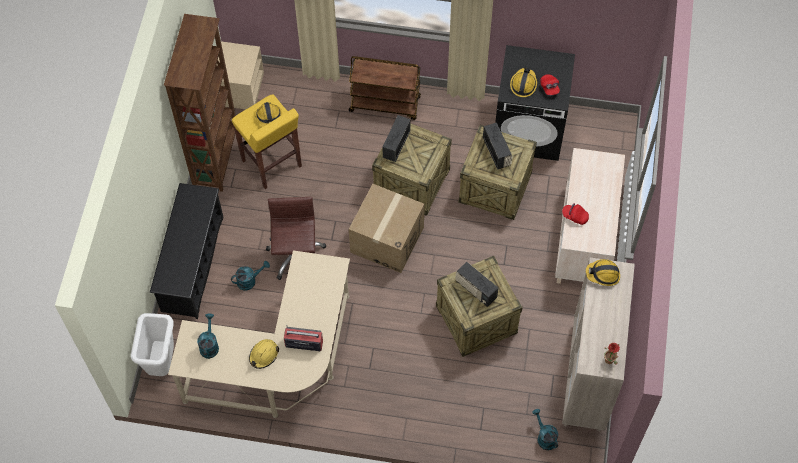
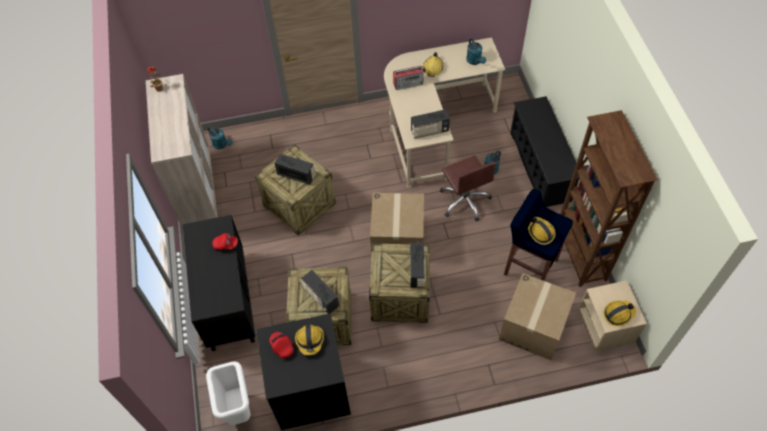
camera: 160 degrees right, 5 degrees down
white trash can [131,313,174,376] -> white trash can moved to [206,361,250,425]
yellow stool [232,94,302,189] -> blue stool [504,189,573,281]
brown cart [349,56,421,120] -> none
beige dresser [555,148,625,284] -> black dresser [183,215,255,351]
hard hat [586,259,620,286] -> hard hat moved to [603,301,636,327]
none -> radio [411,109,450,139]
none -> cardboard box [499,273,576,360]

